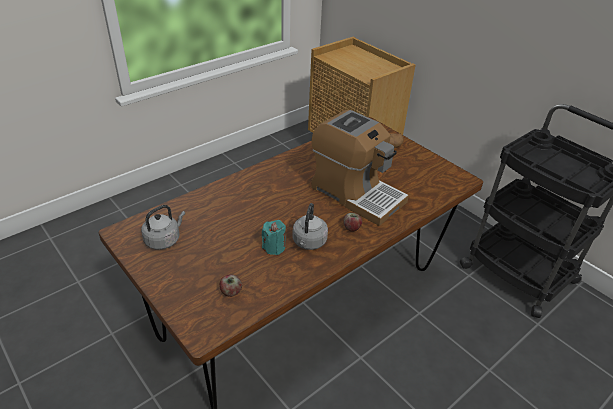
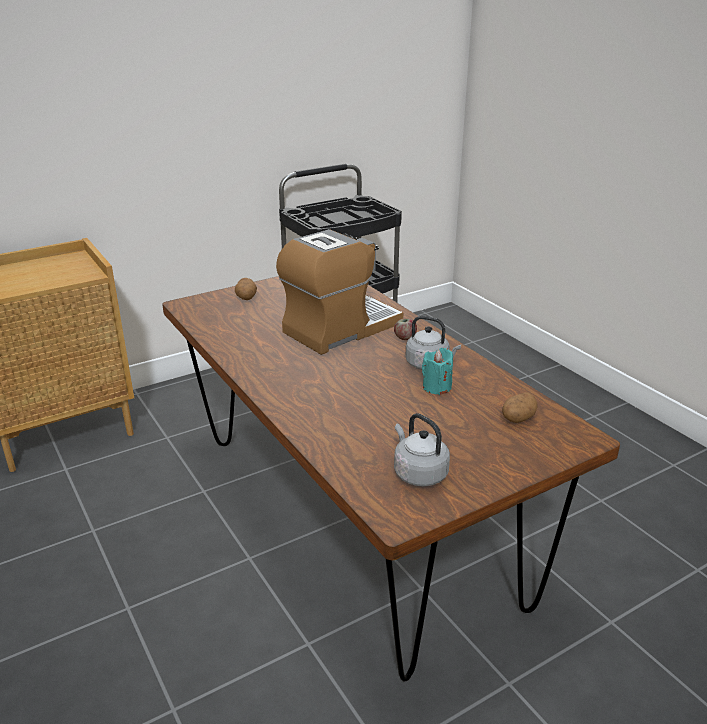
camera: 80 degrees left, 10 degrees down
apple [220,275,242,297] -> potato [502,392,538,423]

